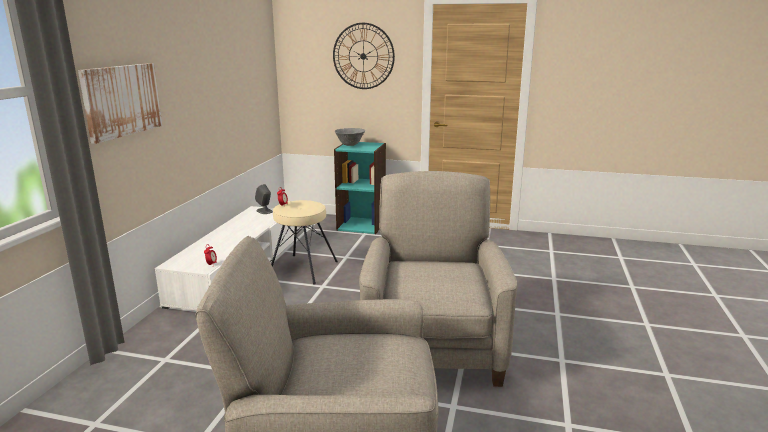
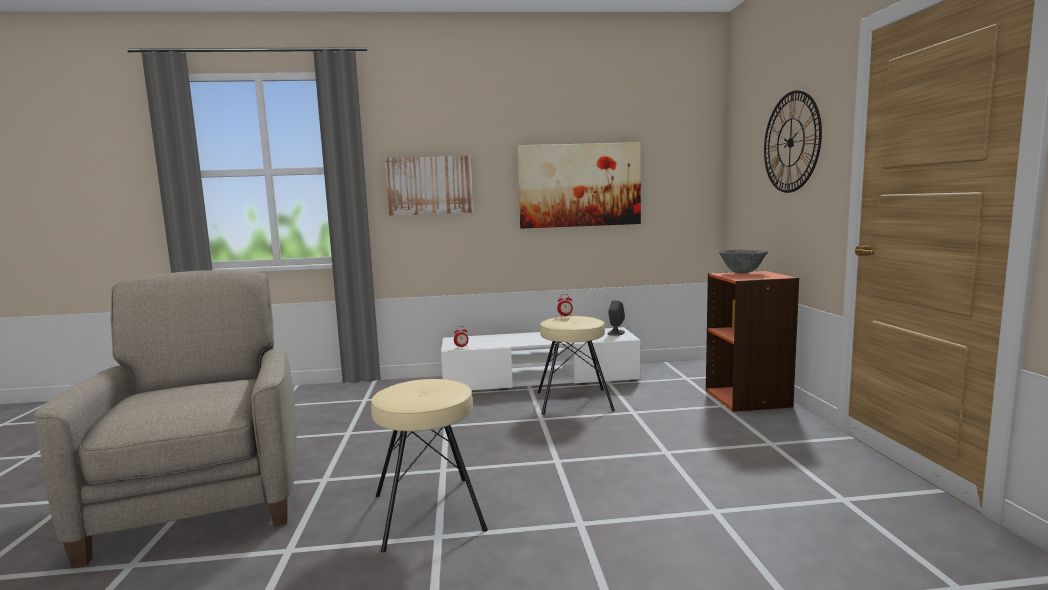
camera: 70 degrees right, 10 degrees down
turquoise bookcase [334,142,386,234] -> orange bookcase [706,270,799,412]
beige armchair [359,171,517,387] -> beige stool [371,379,488,552]
none -> picture [517,142,641,229]

